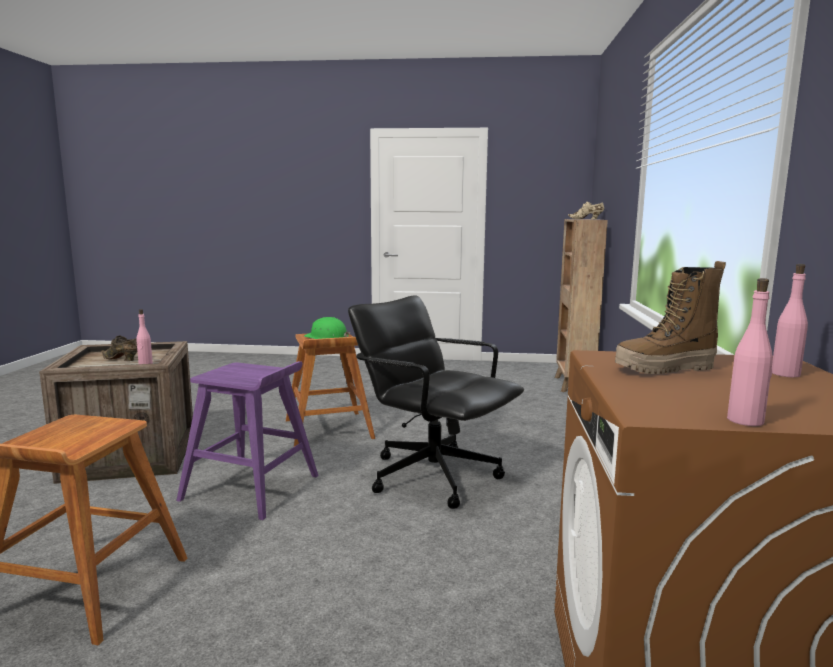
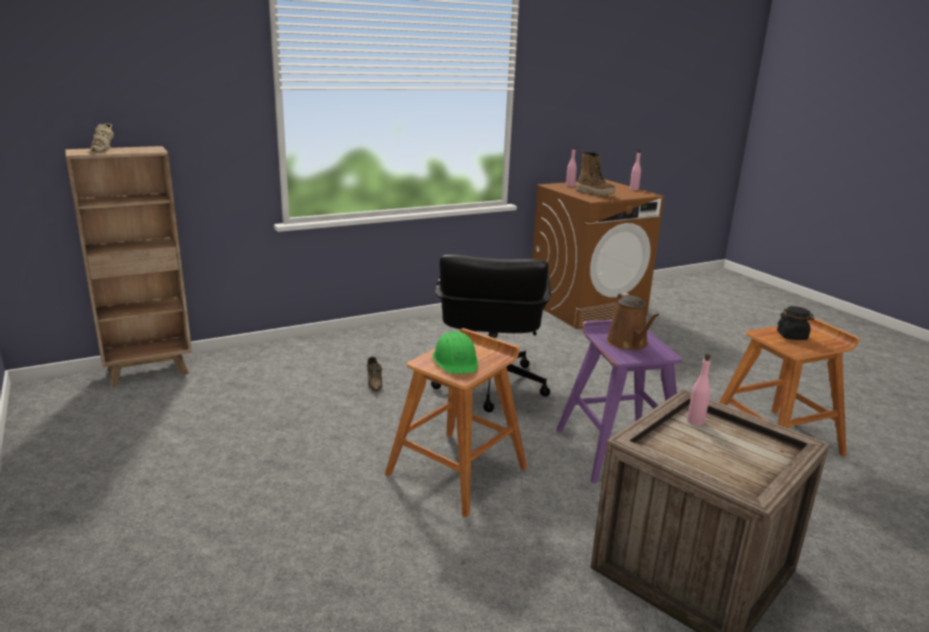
camera: 125 degrees left, 10 degrees up
brown shoe [101,335,137,361] -> brown shoe moved to [367,357,383,392]
none -> brown watering can [606,293,659,350]
none -> black jar [777,306,814,340]

